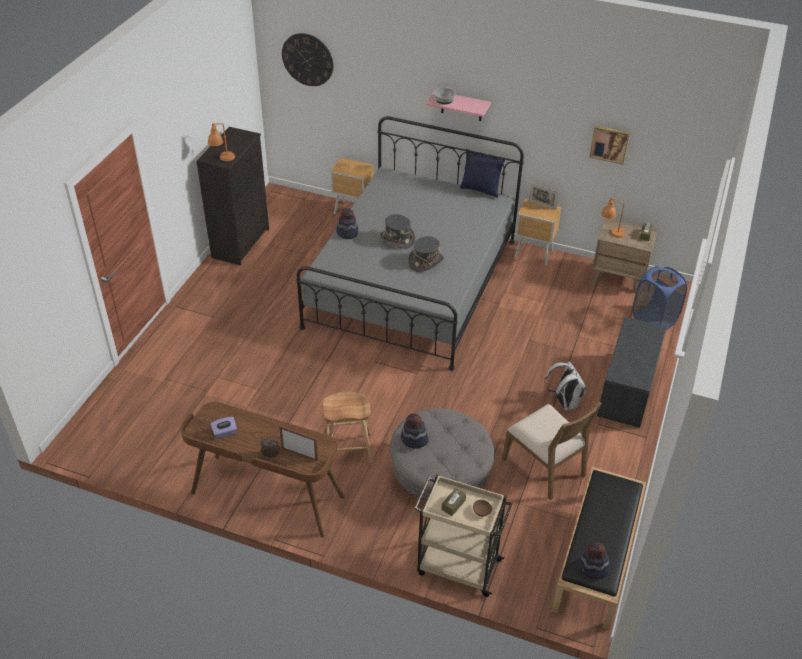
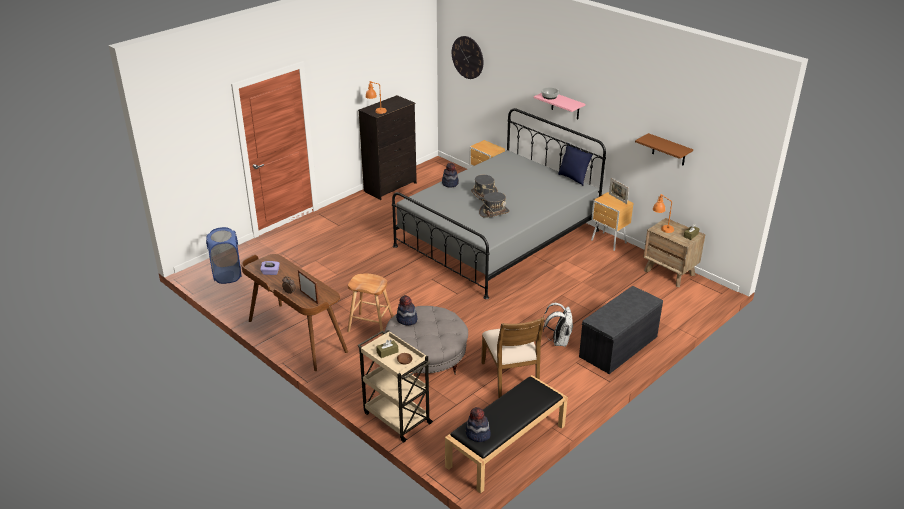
camera: 25 degrees right, 10 degrees down
picture [589,125,630,165] -> brown shelf [635,133,693,166]
blue laundry basket [632,266,687,330] -> blue laundry basket moved to [206,227,242,284]

